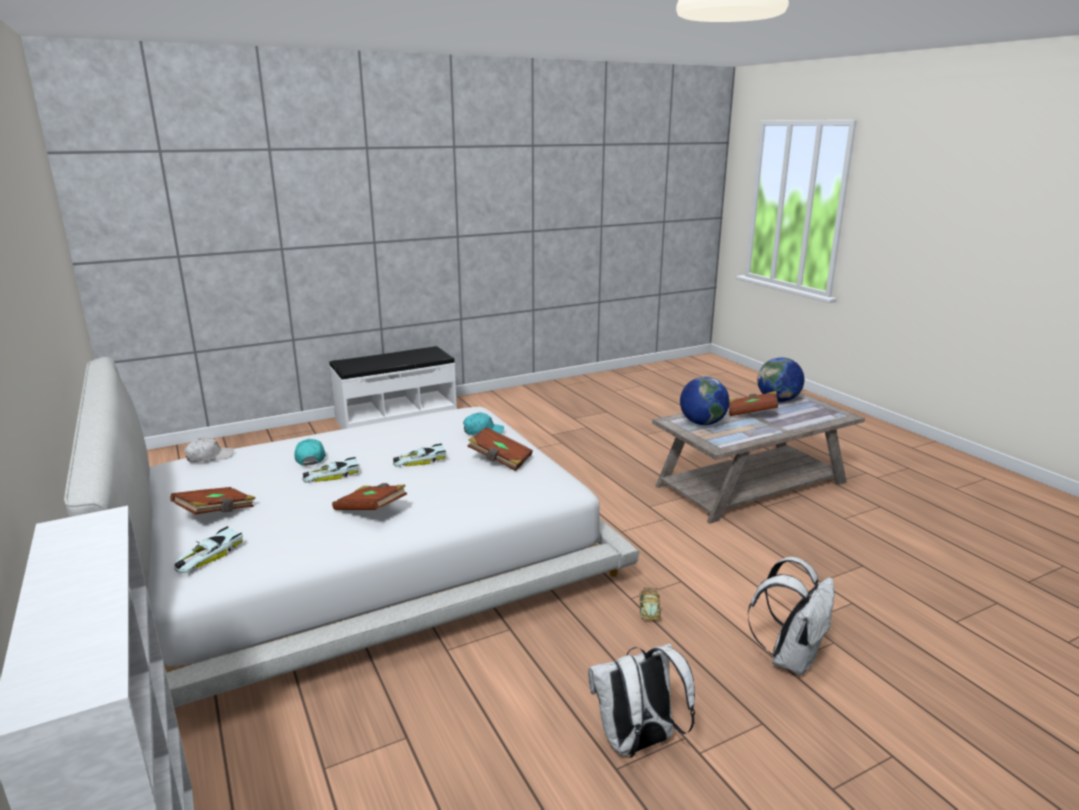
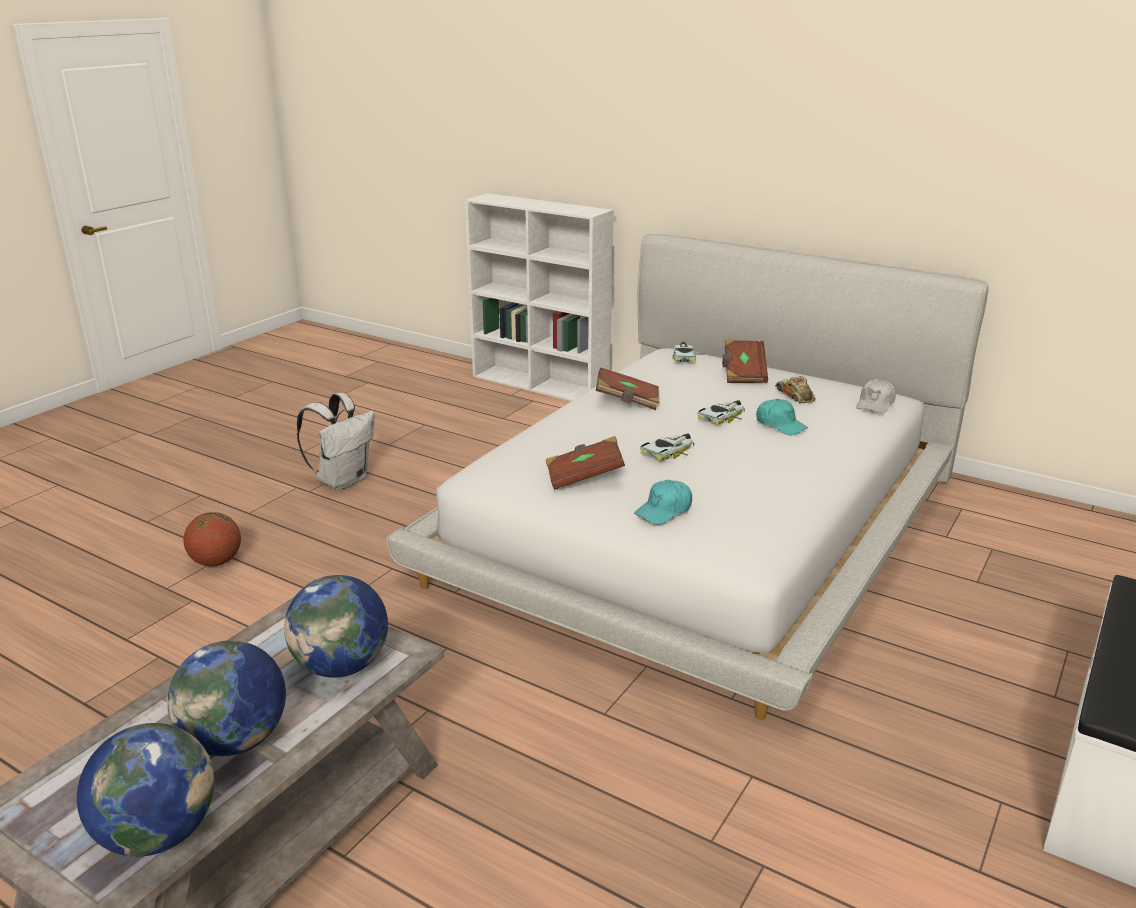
camera: 150 degrees right, 5 degrees up
toy car [640,587,661,620] -> toy car moved to [775,376,816,404]
brown book [729,391,778,416] -> globe [167,640,286,756]
white backpack [747,557,834,675] -> basketball [183,512,241,566]

